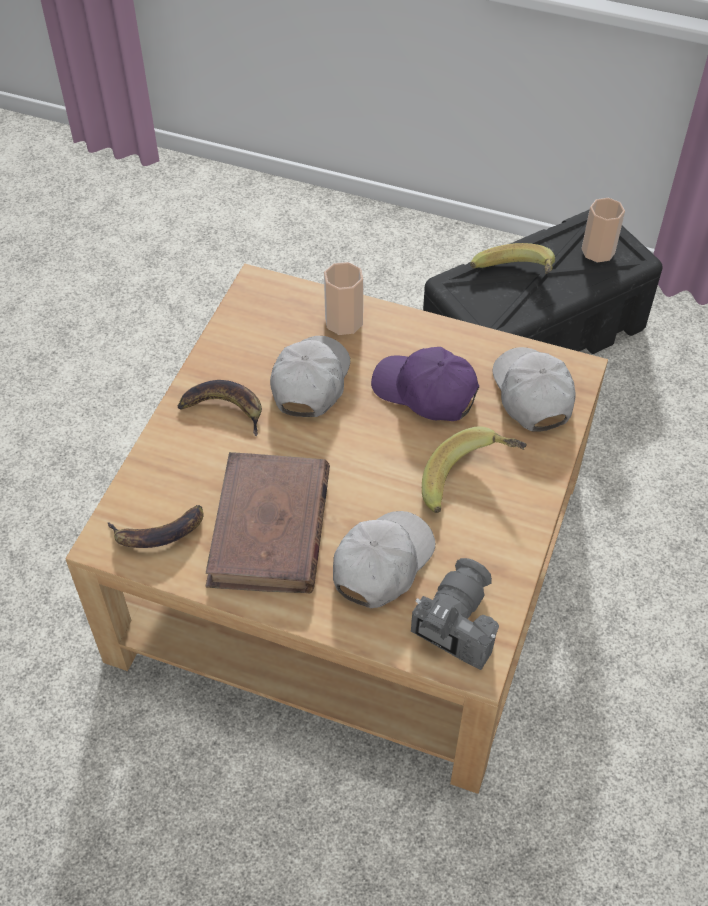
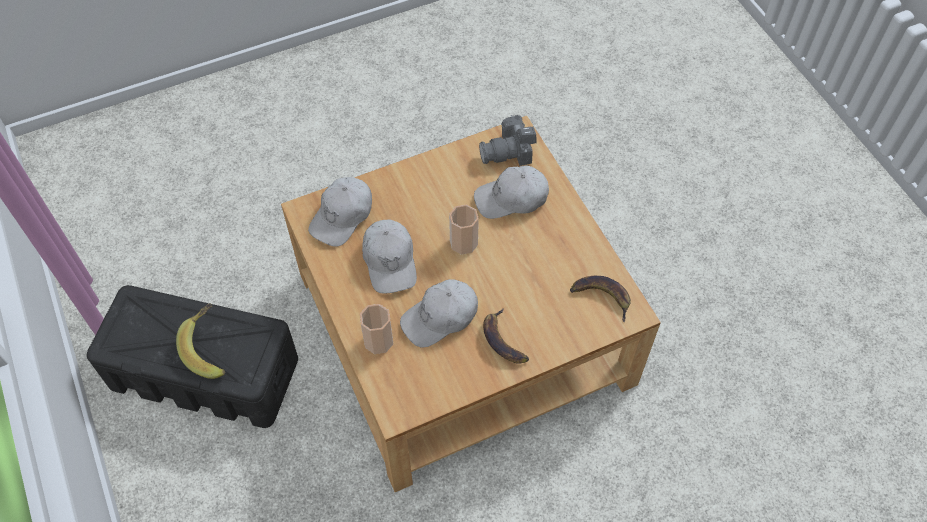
camera: 135 degrees left, 5 degrees up
brown book [206,452,330,593] -> none
purple cap [371,347,479,421] -> white cap [362,219,417,294]
banana [422,427,527,513] -> none
cup [581,198,625,262] -> cup moved to [449,205,479,255]

